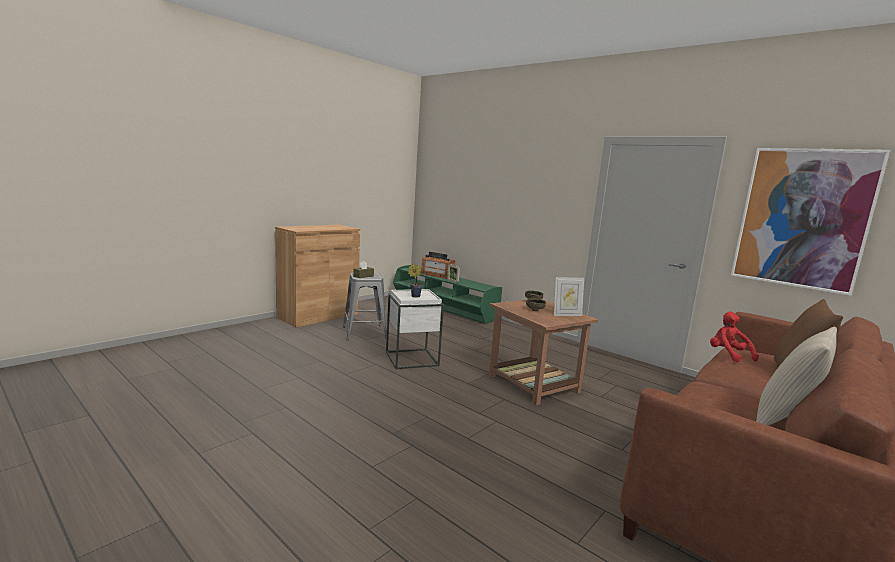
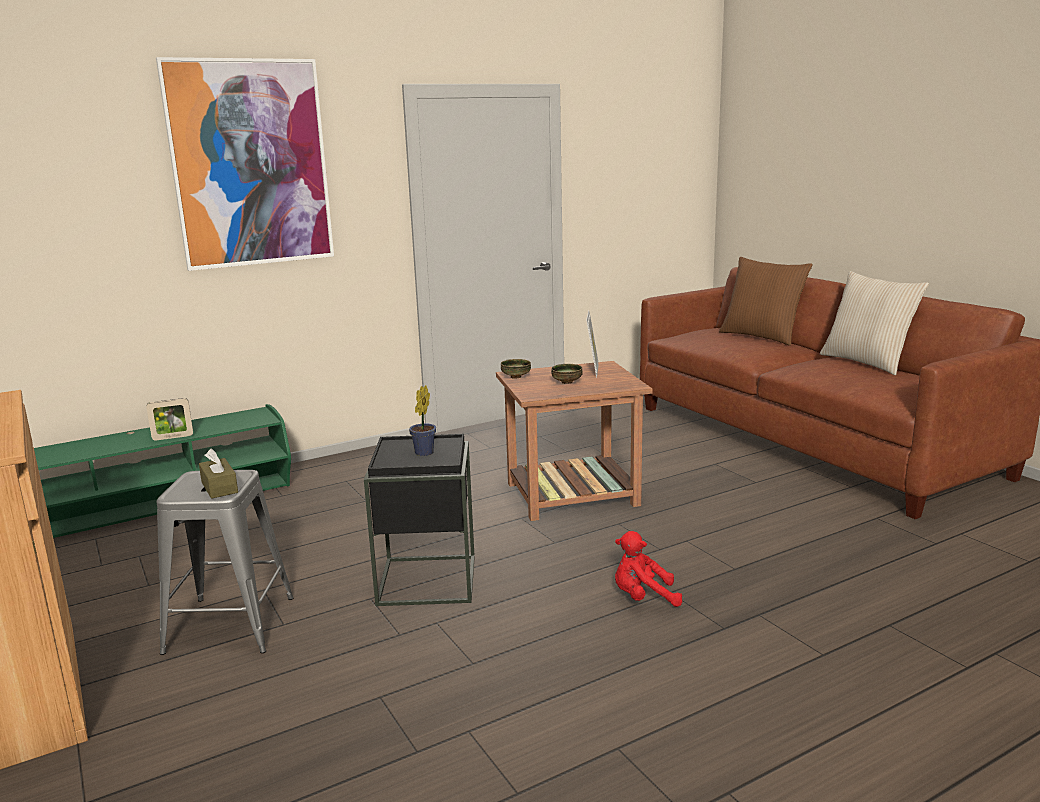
camera: 70 degrees left, 5 degrees up
white side table [386,289,444,369] -> black side table [364,434,475,606]
radio [421,252,455,279] -> none
red plush toy [710,312,759,362] -> red plush toy moved to [615,531,682,607]
picture [731,148,890,296] -> picture moved to [156,57,334,271]

